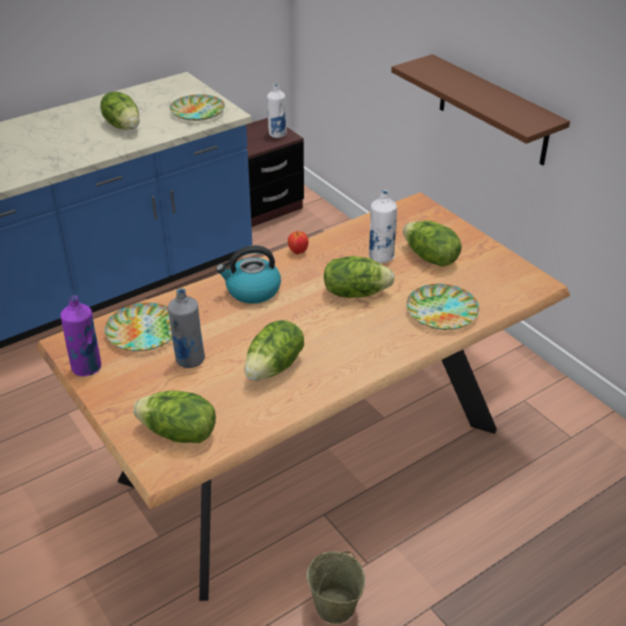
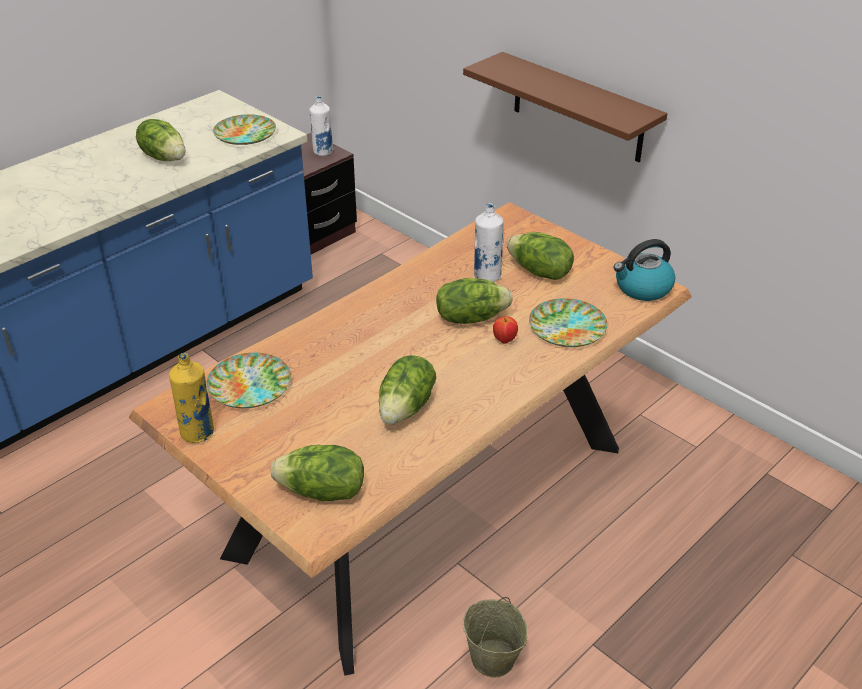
camera: 10 degrees left, 0 degrees up
purple bottle [60,295,101,376] -> yellow bottle [169,353,214,443]
grey bottle [168,288,205,368] -> none
kettle [216,245,281,304] -> kettle moved to [613,239,675,301]
apple [288,231,309,254] -> apple moved to [493,316,518,344]

